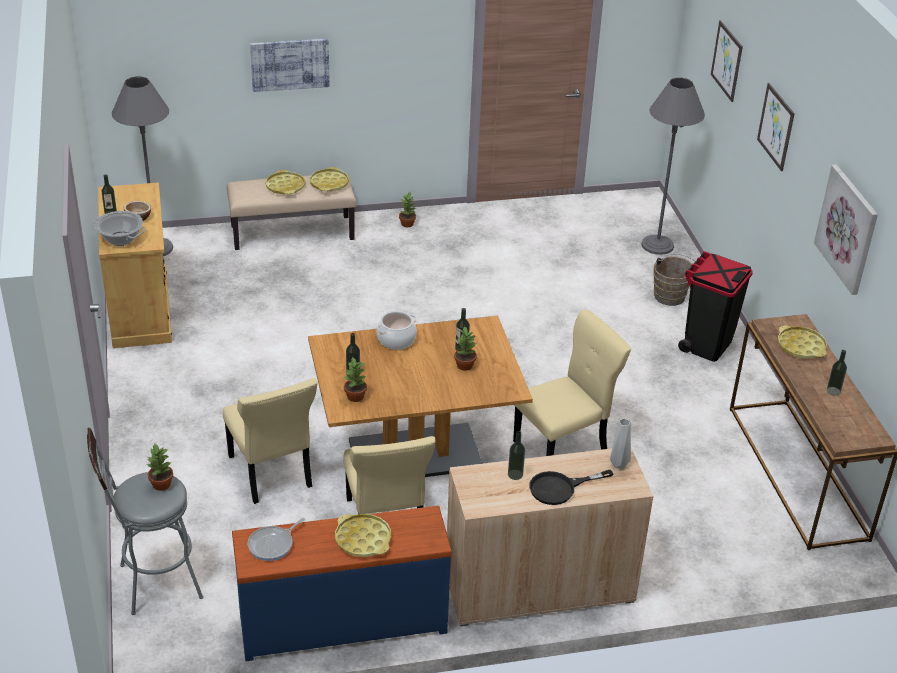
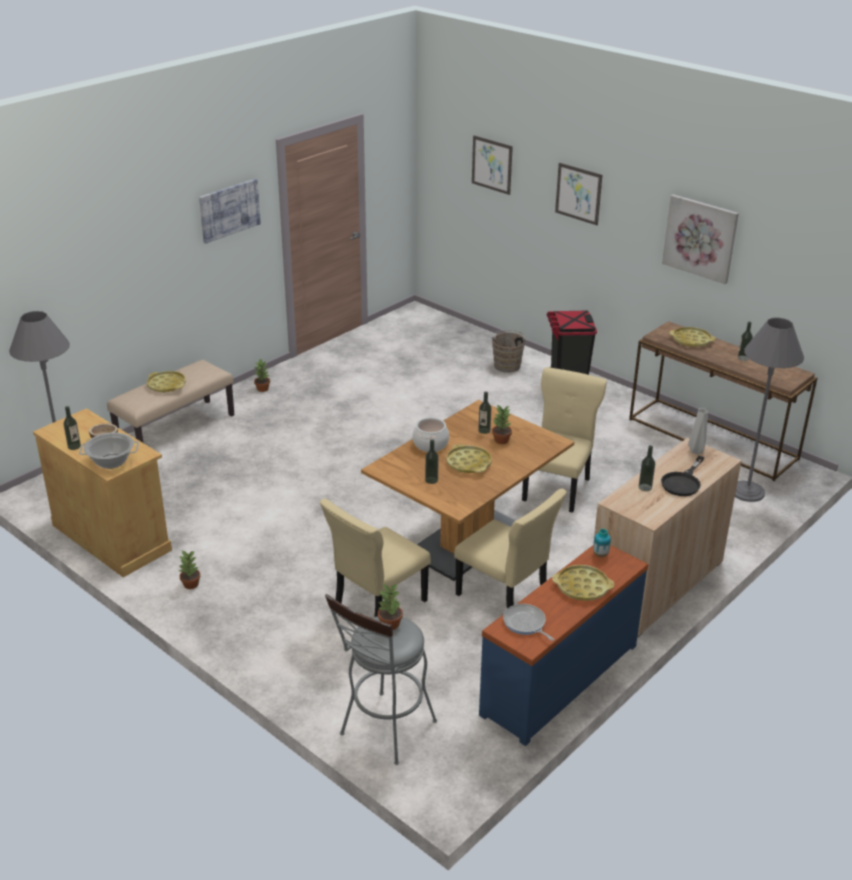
camera: 35 degrees left, 5 degrees down
beige chair [223,378,317,504] -> beige chair turned 105 degrees clockwise [320,499,431,617]
frying pan [248,518,305,561] -> frying pan turned 135 degrees clockwise [503,604,554,641]
picture [250,39,330,92] -> picture moved to [199,179,261,244]
yellow tray [310,167,349,192] -> yellow tray moved to [446,444,492,473]
potted plant [343,358,367,402] -> potted plant moved to [179,551,201,589]
grey floor lamp [641,78,705,255] -> grey floor lamp moved to [735,318,804,502]
none -> vase [593,529,611,557]

